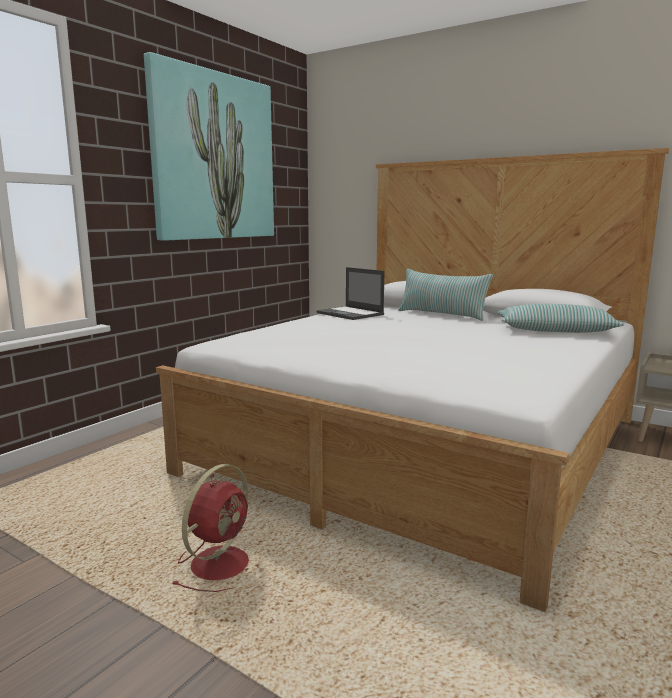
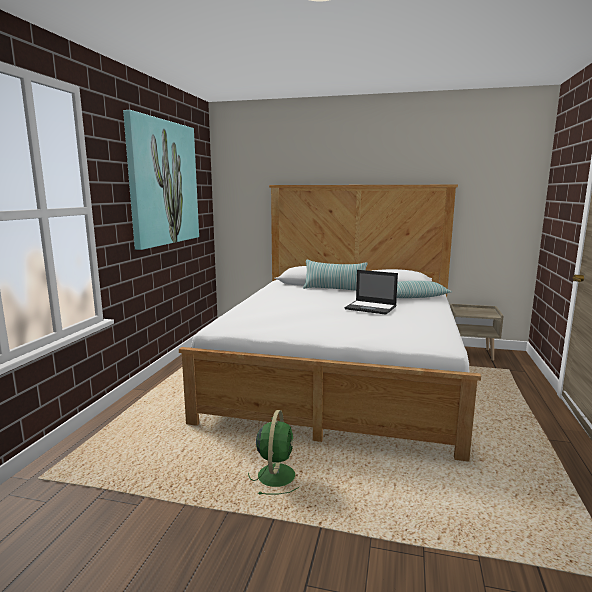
camera: 20 degrees left, 0 degrees up
red fan [173,464,249,592] -> green fan [248,410,299,495]
laptop [316,267,384,320] -> laptop moved to [345,270,398,315]

